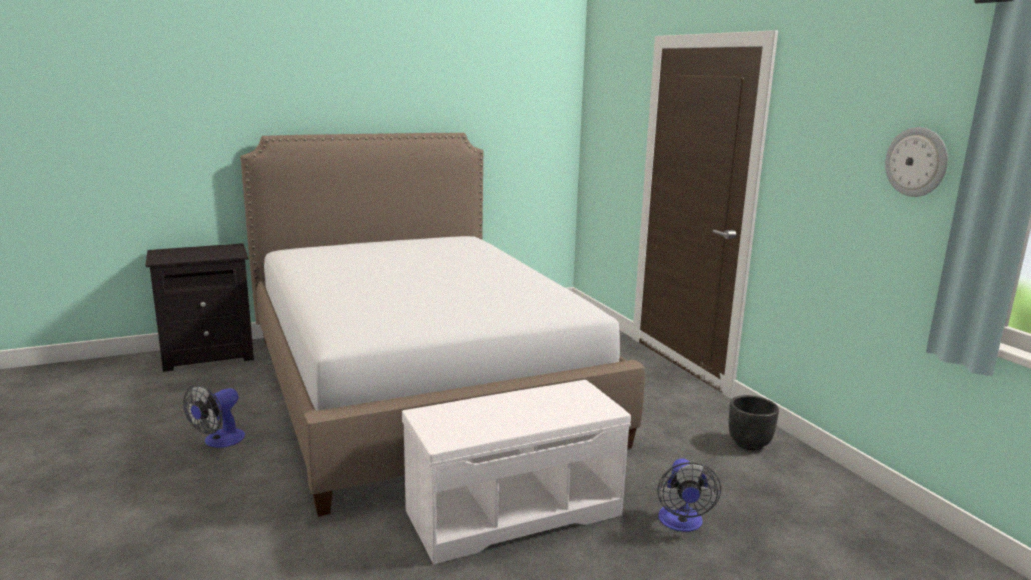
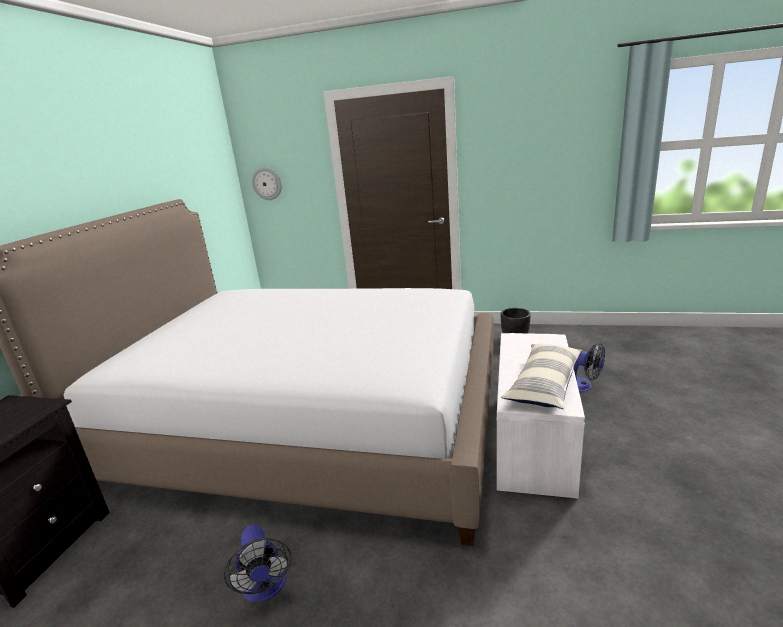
camera: 50 degrees left, 5 degrees up
wall clock [885,127,948,197] -> wall clock moved to [252,167,282,200]
none -> pillow [501,343,583,409]

